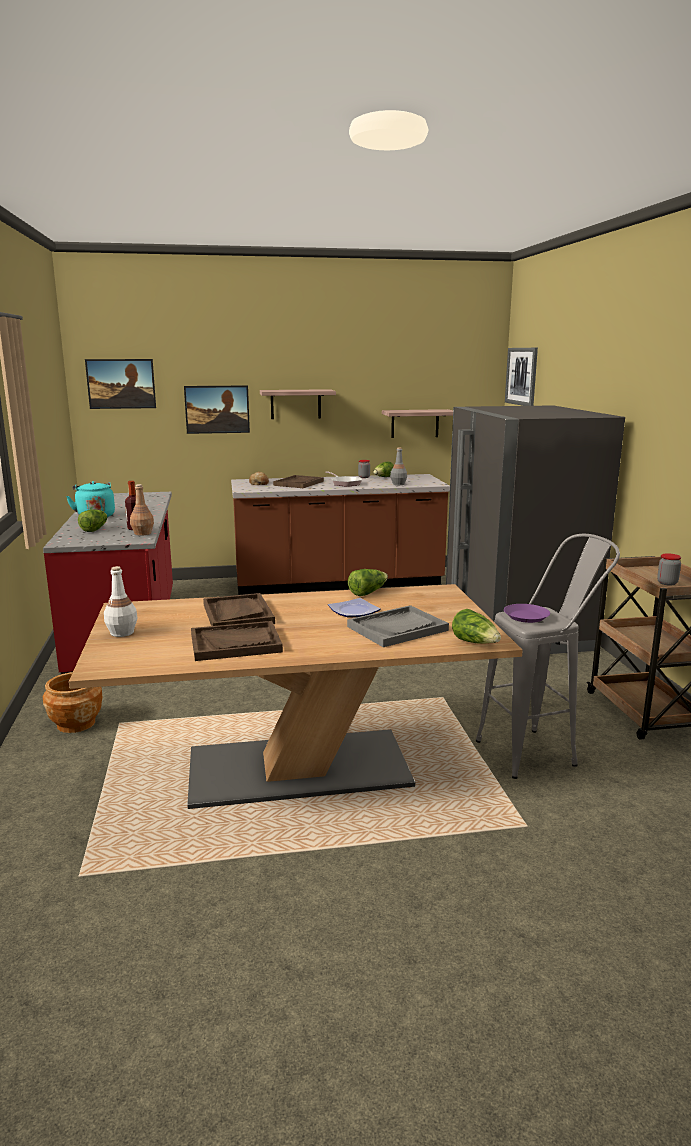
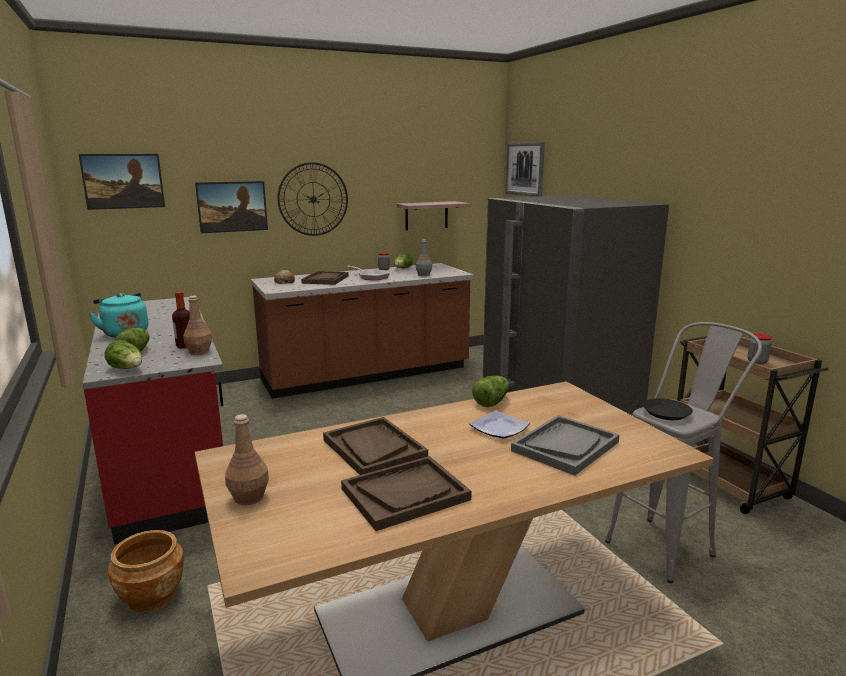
camera: 15 degrees left, 0 degrees up
white bottle [104,566,138,637] -> brown bottle [225,414,269,505]
shelf [260,389,336,419] -> wall clock [277,162,348,236]
lettuce [452,609,501,644] -> lettuce moved to [104,340,142,369]
purple plate [504,604,550,623] -> black plate [642,398,693,420]

